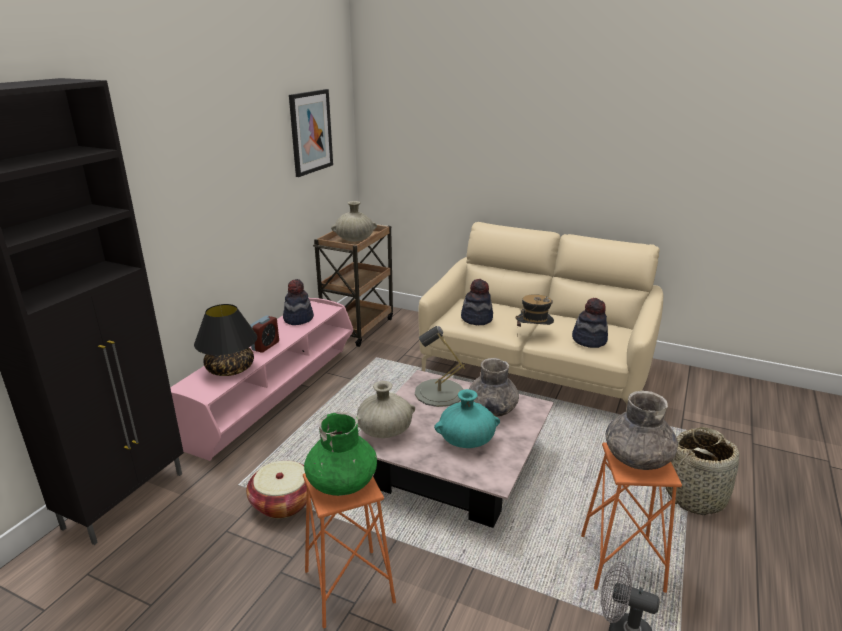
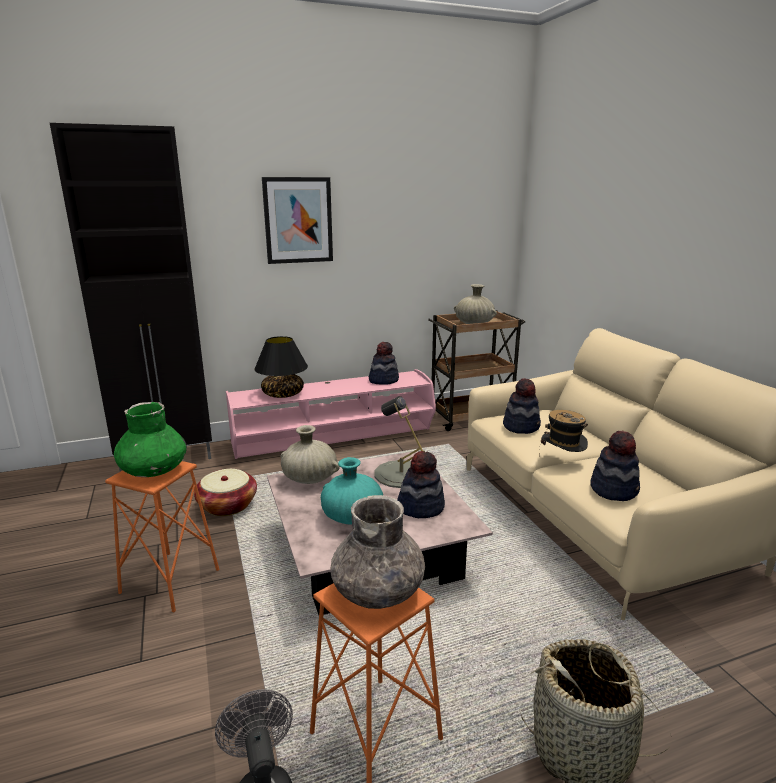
camera: 45 degrees right, 5 degrees down
alarm clock [250,316,279,353] -> none
picture [289,89,333,177] -> picture moved to [262,177,333,264]
grey vase [469,358,519,417] -> hat [397,451,445,518]

